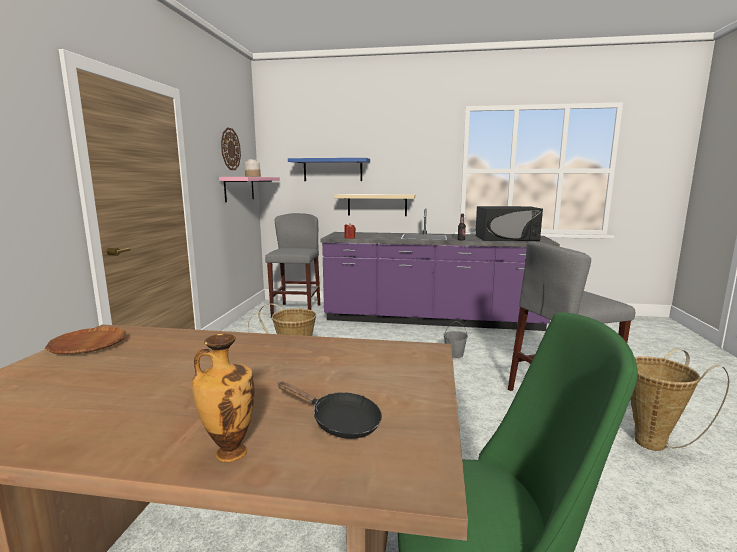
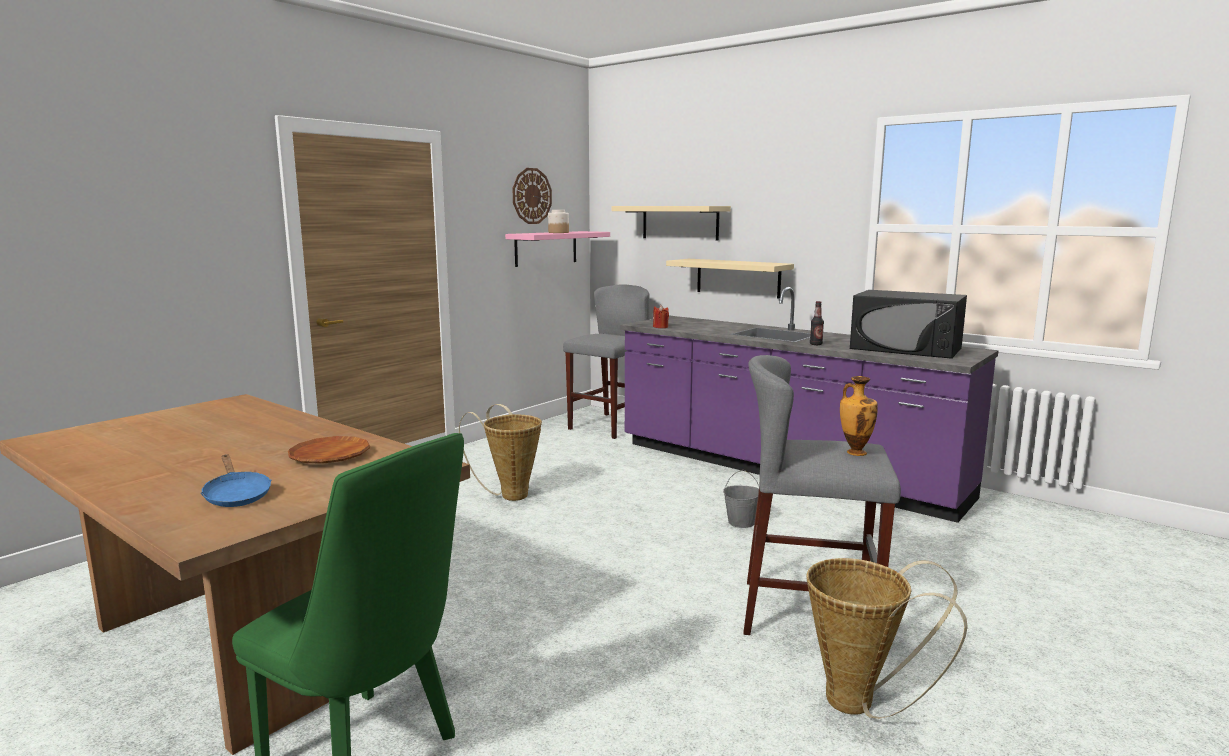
camera: 30 degrees right, 0 degrees up
brown plate [45,327,126,354] -> brown plate moved to [288,436,370,464]
vase [192,334,255,462] -> vase moved to [840,376,878,456]
black frying pan [277,381,382,439] -> blue frying pan [201,455,271,507]
blue shelf [288,158,370,181] -> beige shelf [611,206,731,240]

